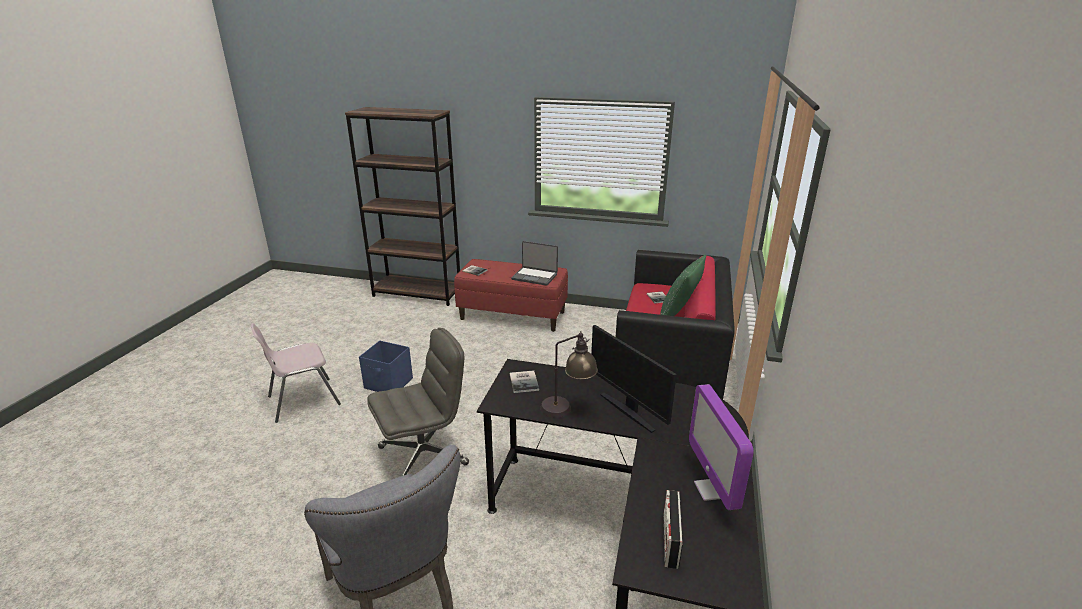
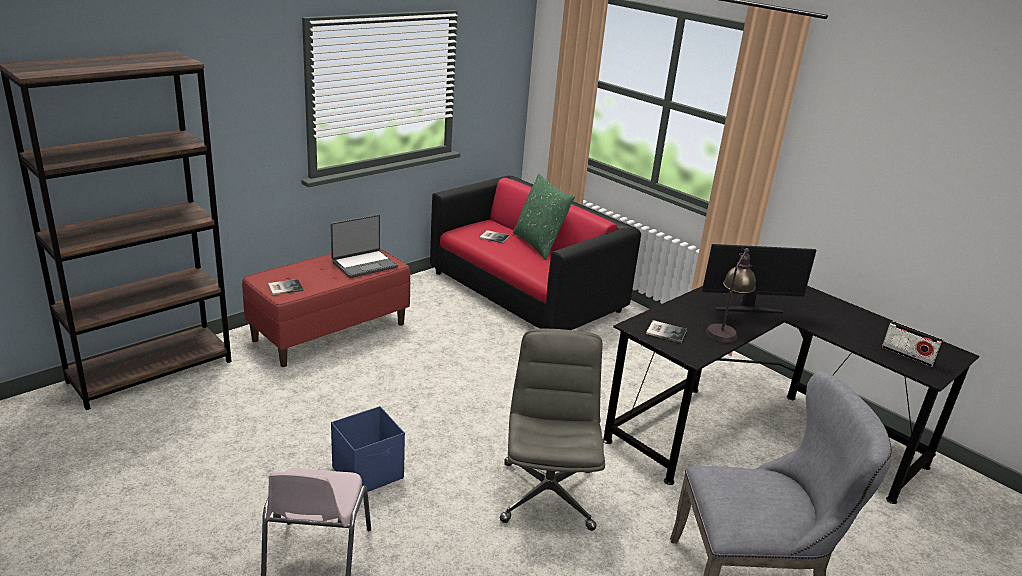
camera: 60 degrees left, 0 degrees up
monitor [689,384,754,510] -> none

